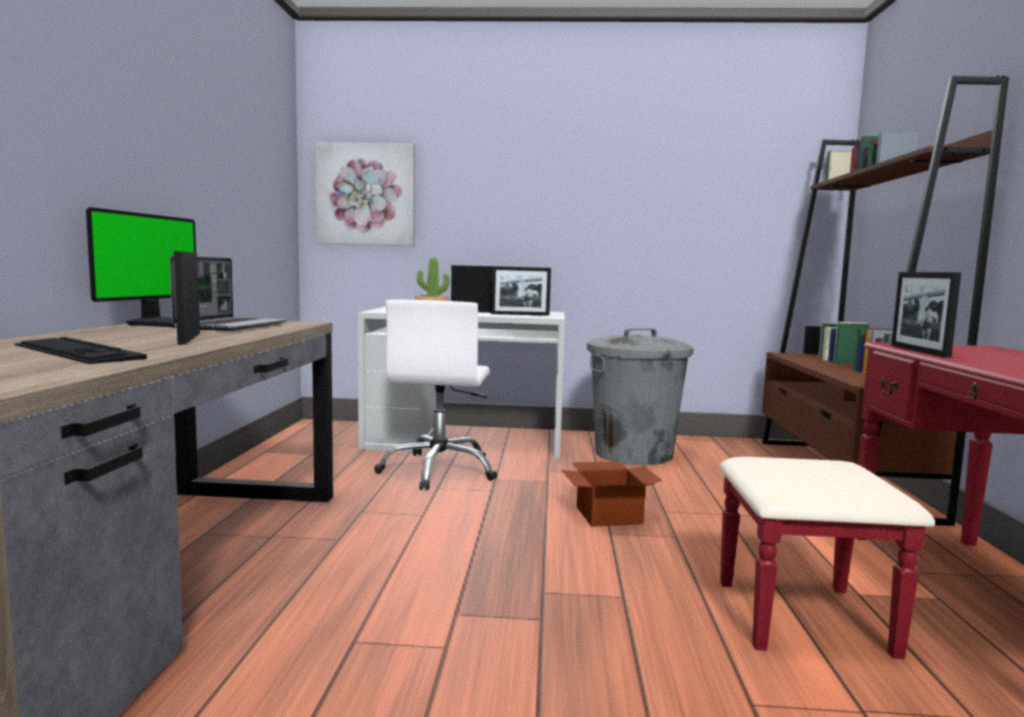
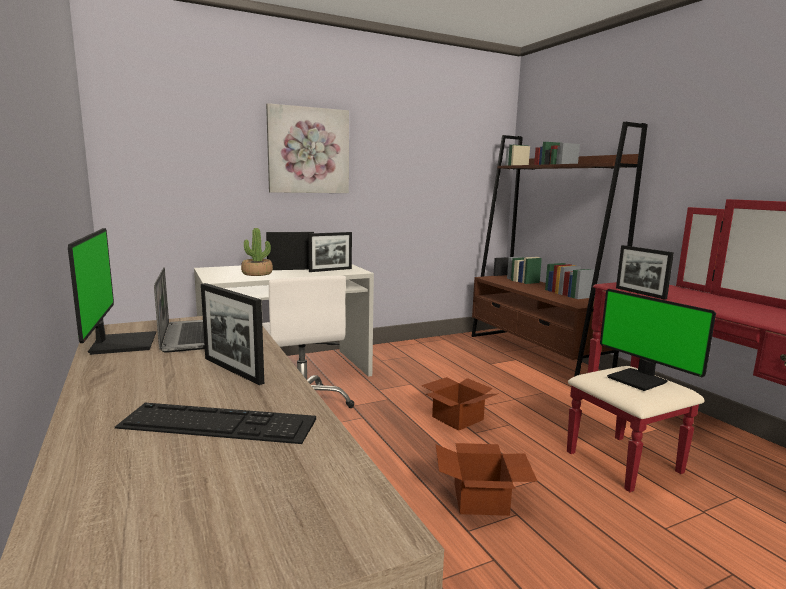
camera: 30 degrees left, 5 degrees up
picture [315,142,415,246] -> picture moved to [266,103,349,193]
grey trash can [587,328,694,465] -> none
none -> cardboard box [435,443,538,516]
none -> monitor [600,289,716,391]

